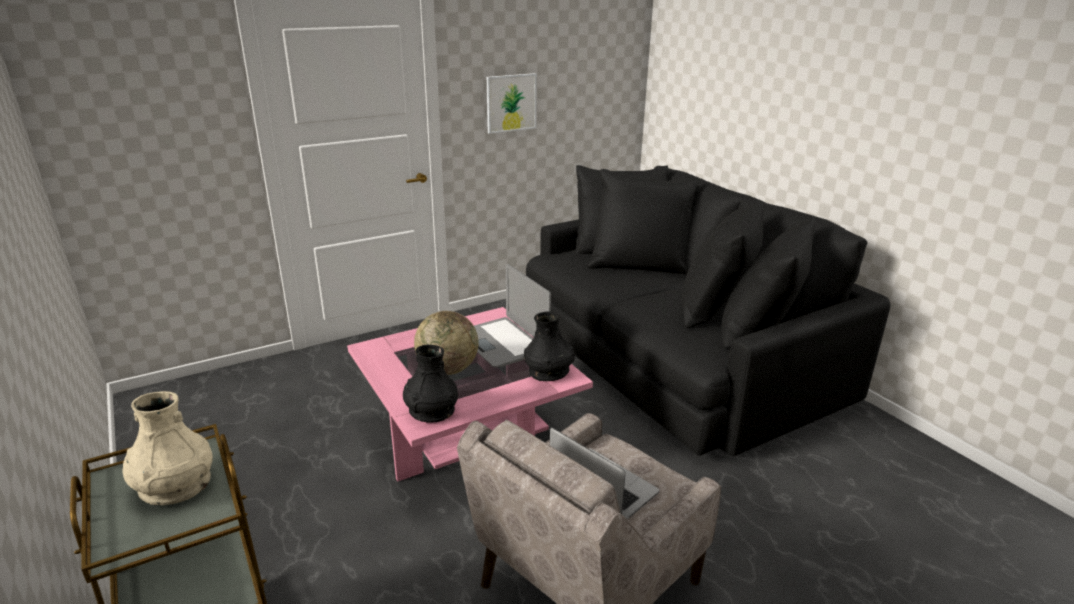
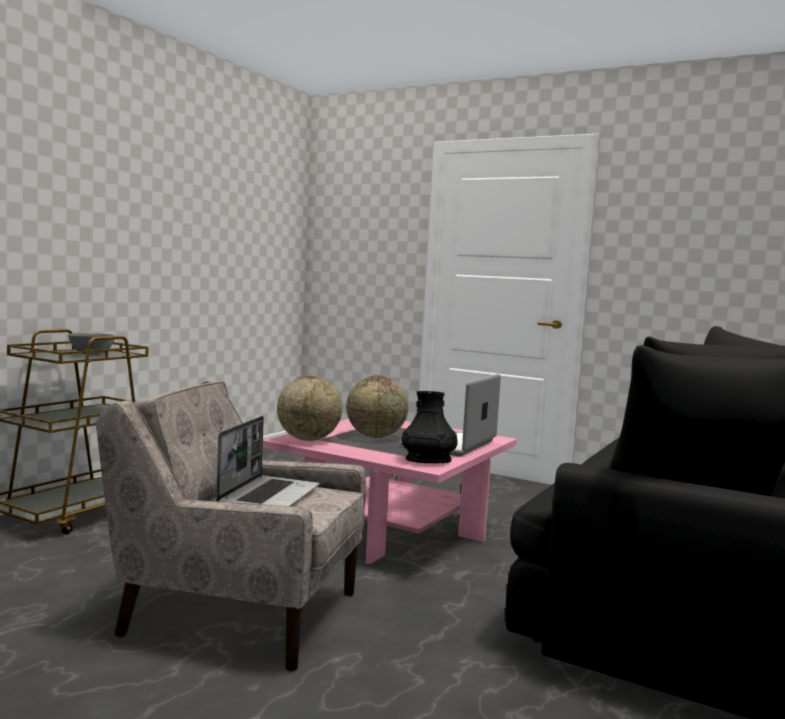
camera: 60 degrees right, 20 degrees down
beige vase [122,391,213,505] -> grey bowl [68,333,115,355]
black vase [403,345,458,423] -> globe [277,376,342,441]
picture [487,73,537,134] -> none

